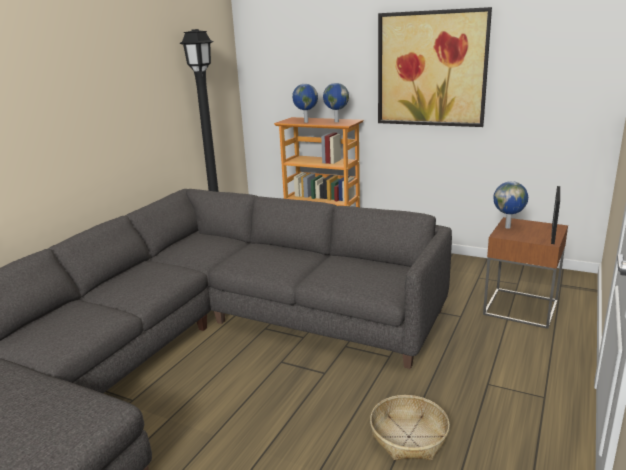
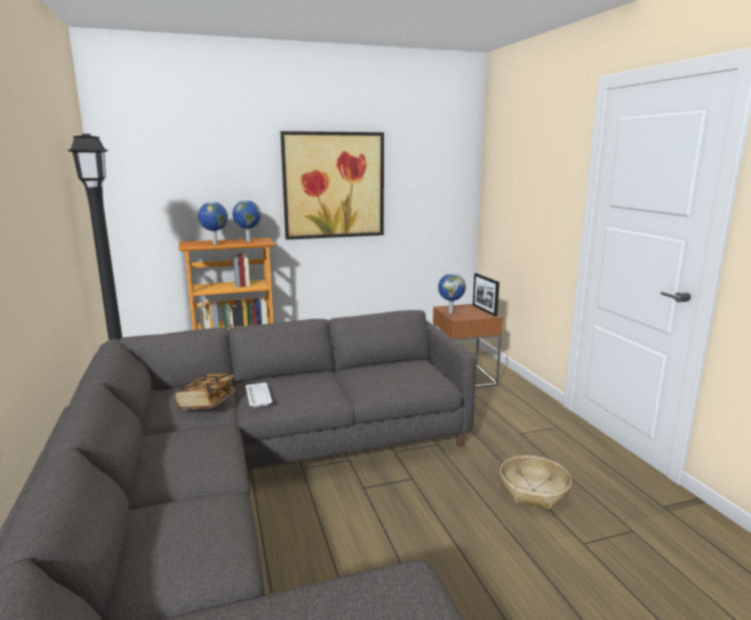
camera: 45 degrees left, 5 degrees down
none -> book [175,373,236,410]
none -> white tray [246,383,272,407]

